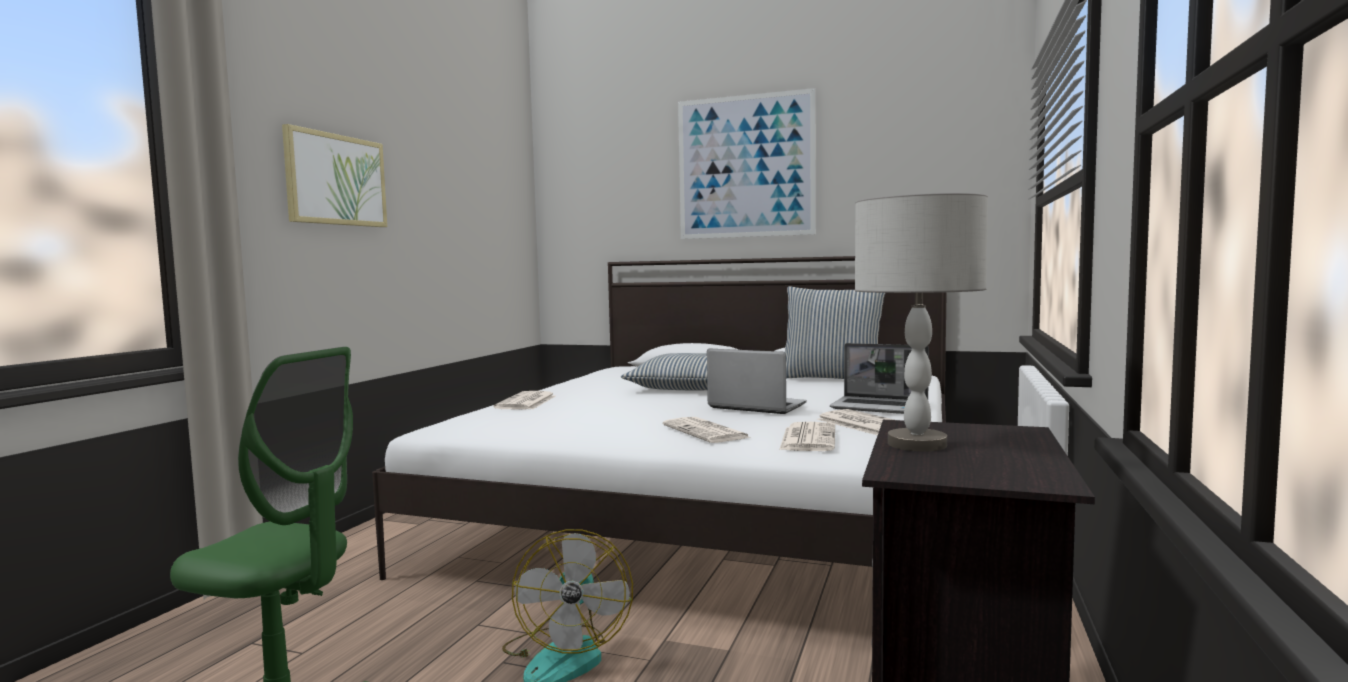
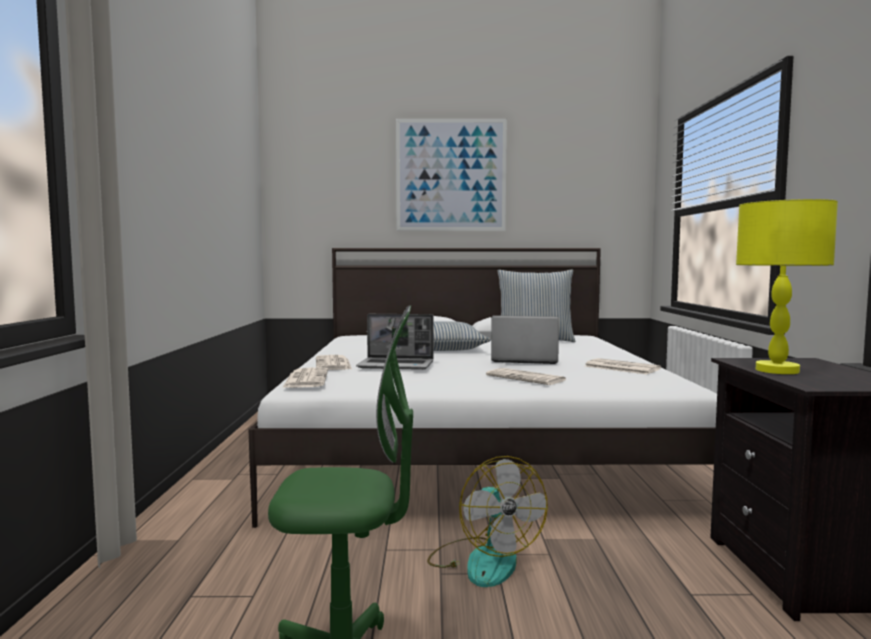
camera: 20 degrees left, 0 degrees up
picture [282,124,387,227] -> none
newspaper [779,422,835,451] -> newspaper moved to [282,368,328,388]
laptop [830,343,929,414] -> laptop moved to [356,314,434,370]
grey table lamp [855,193,988,452] -> yellow table lamp [736,199,838,374]

